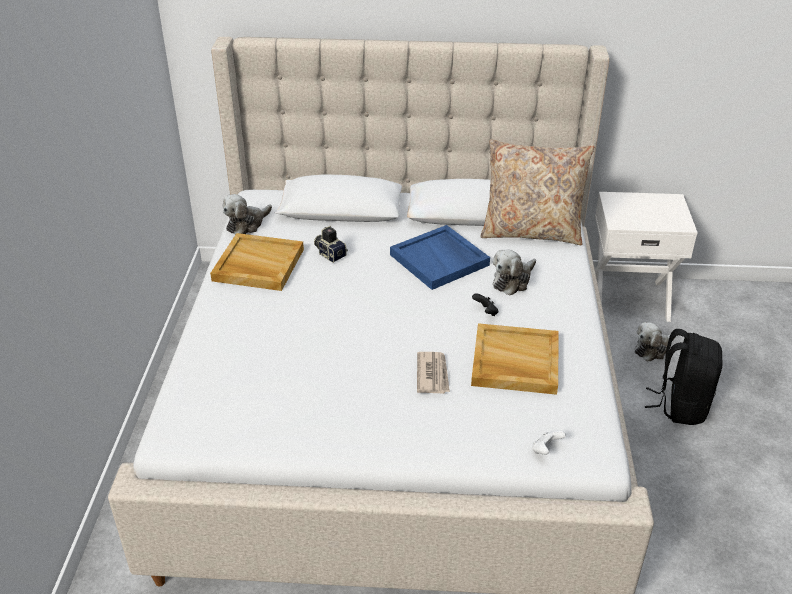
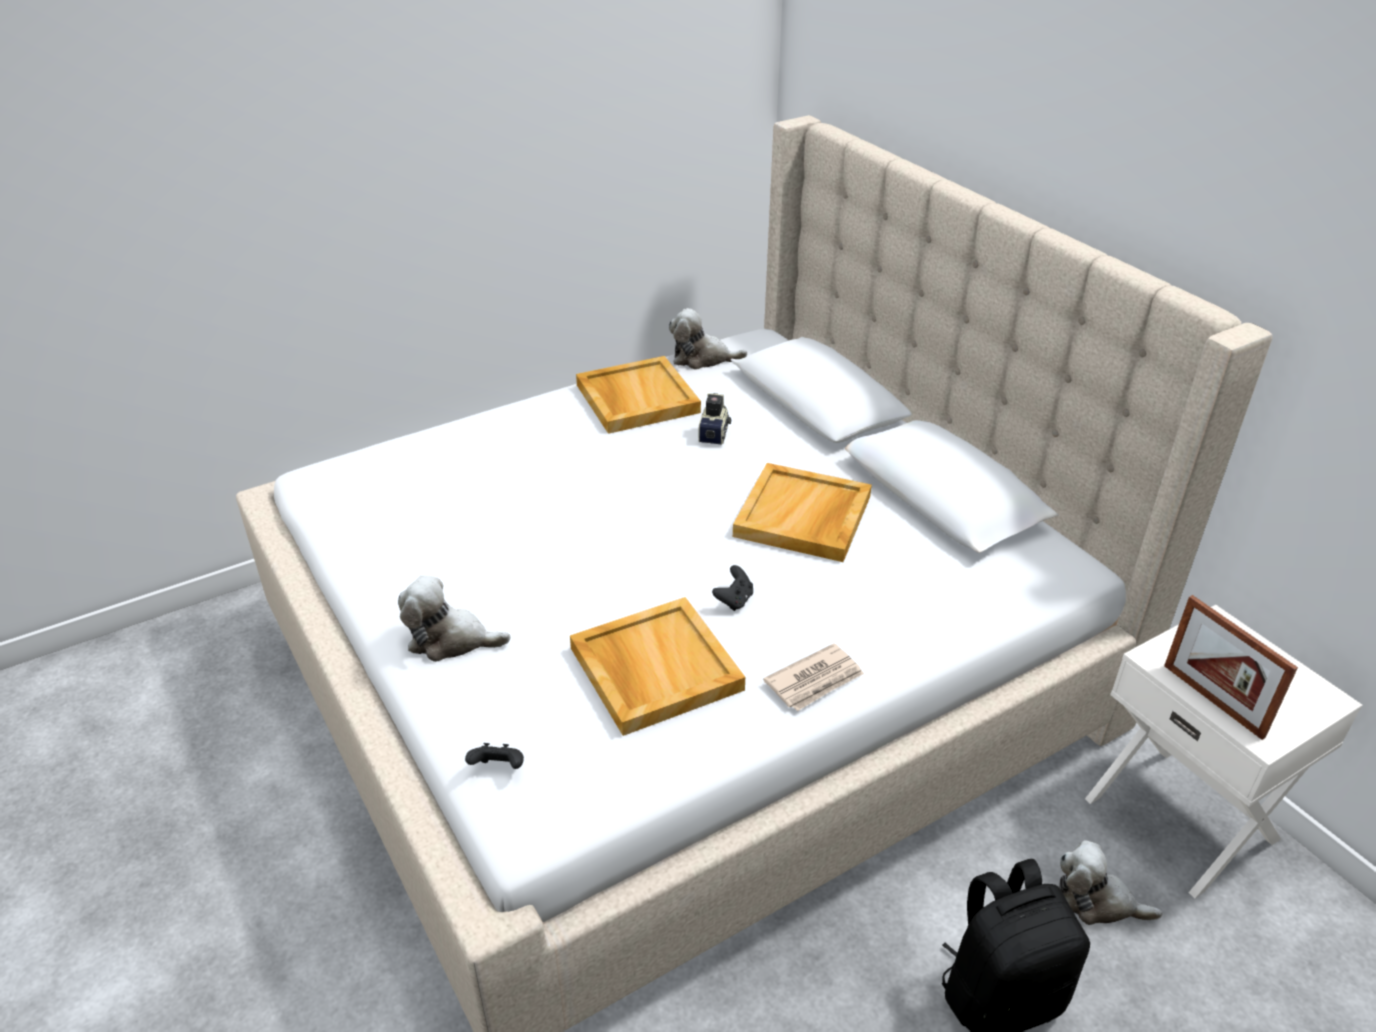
camera: 55 degrees right, 0 degrees up
blue tray [390,225,490,290] -> beige tray [733,463,872,562]
newspaper [417,352,450,394] -> newspaper moved to [763,644,864,711]
beige pillow [480,139,594,245] -> none
plush toy [493,249,536,296] -> plush toy moved to [398,575,511,662]
white game controller [532,430,566,455] -> black game controller [465,743,524,769]
none -> picture frame [1164,595,1298,740]

